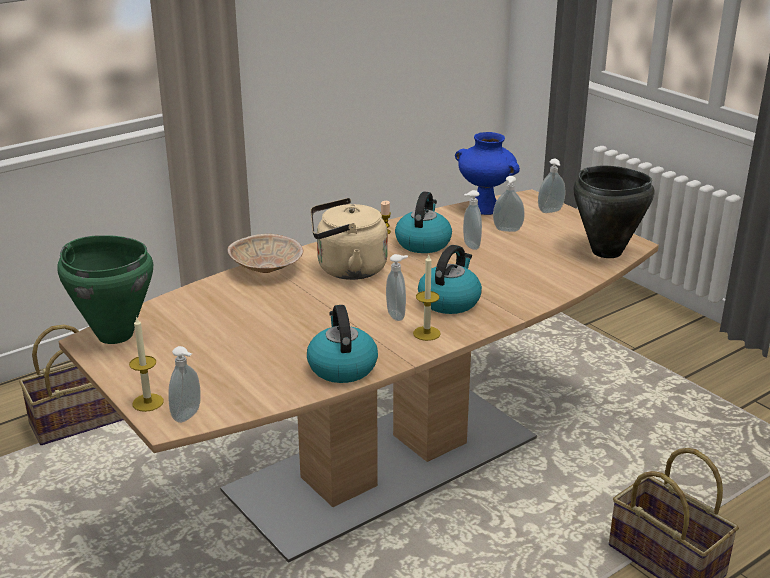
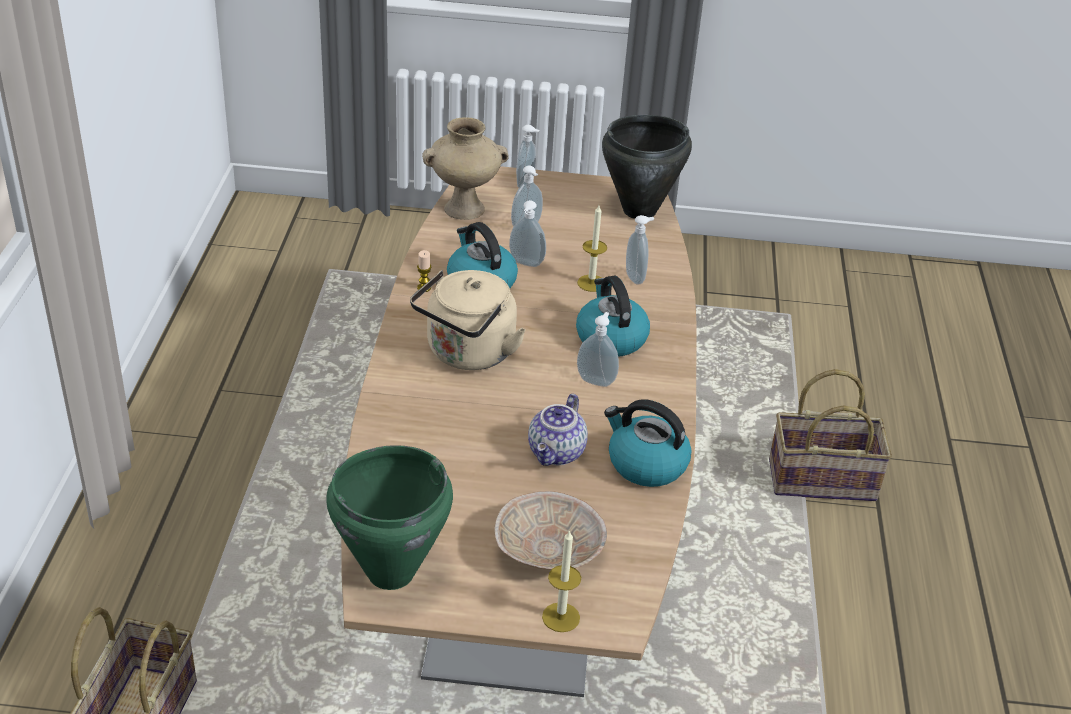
camera: 50 degrees left, 10 degrees up
soap dispenser [168,346,201,423] -> soap dispenser moved to [626,215,654,285]
beige bowl [228,234,304,273] -> beige bowl moved to [494,491,607,570]
candle [413,253,441,341] -> candle moved to [577,205,607,292]
blue vase [455,132,520,215] -> beige vase [422,117,509,220]
none -> teapot [528,394,588,466]

